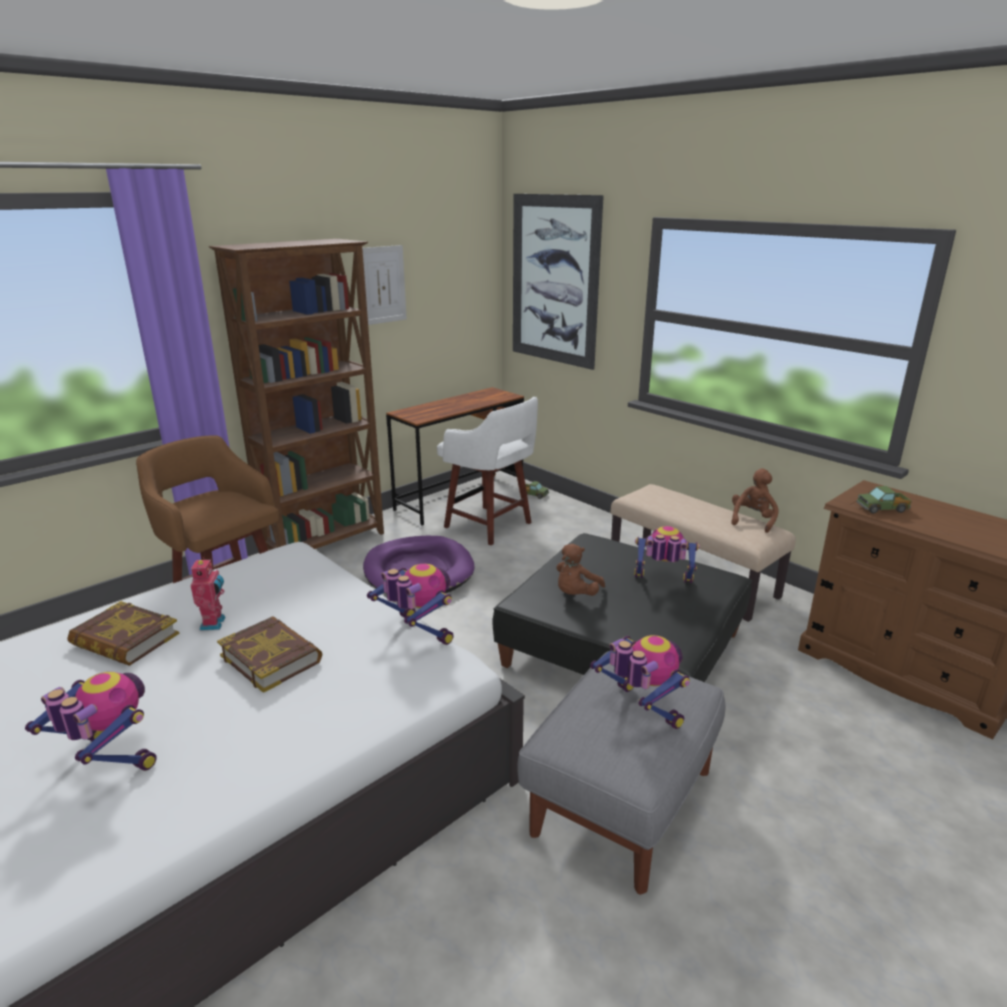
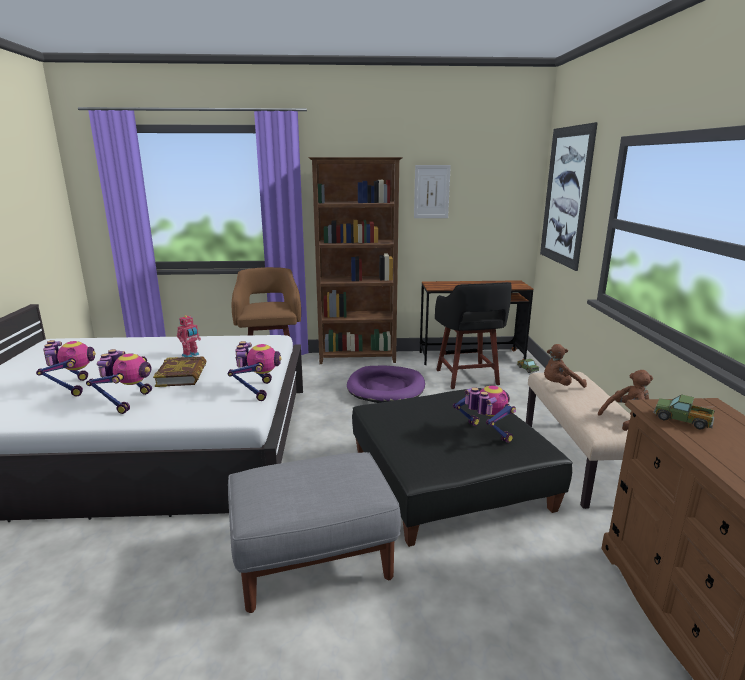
camera: 40 degrees right, 5 degrees down
book [68,601,180,666] -> none
white stool [437,397,538,545] -> black stool [435,282,512,389]
brown plush toy [556,544,605,596] -> brown plush toy moved to [544,344,587,388]
toy robot [590,635,690,729] -> toy robot moved to [86,349,152,414]

